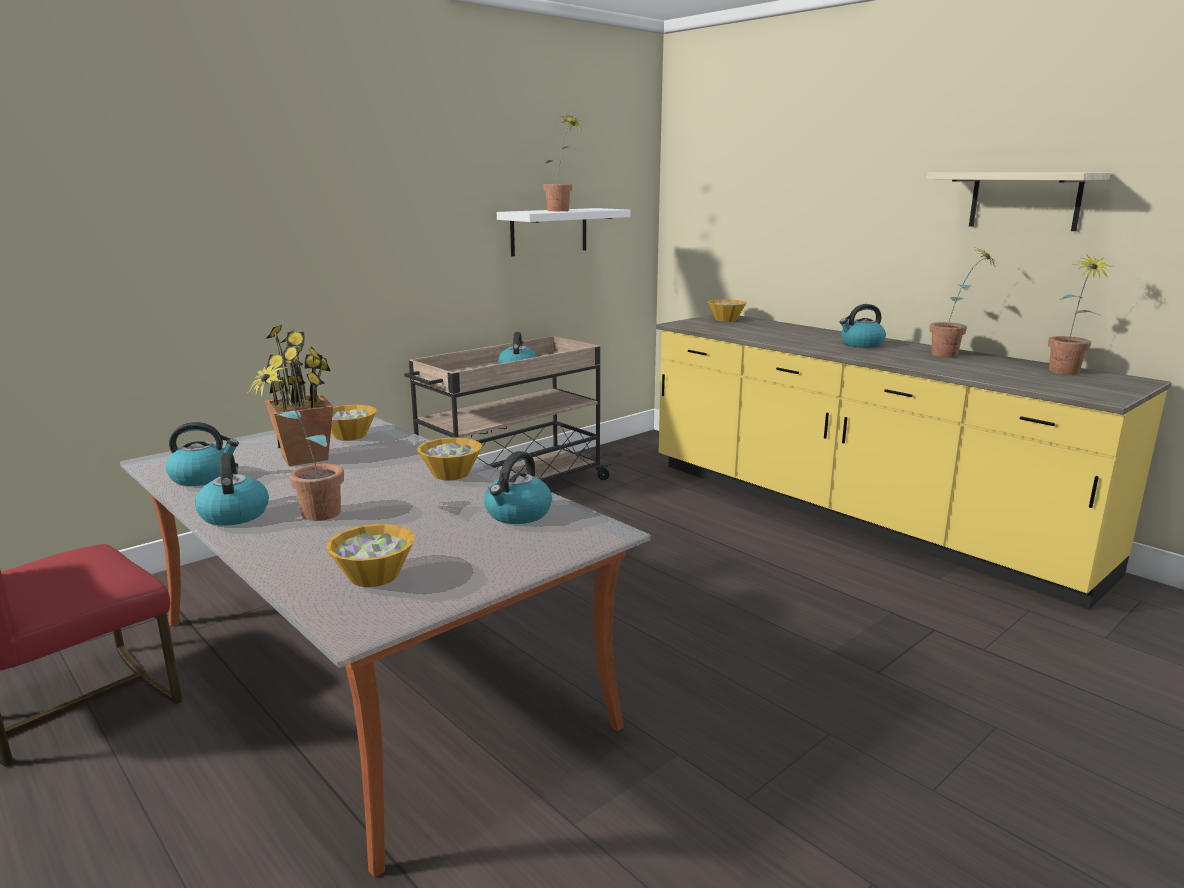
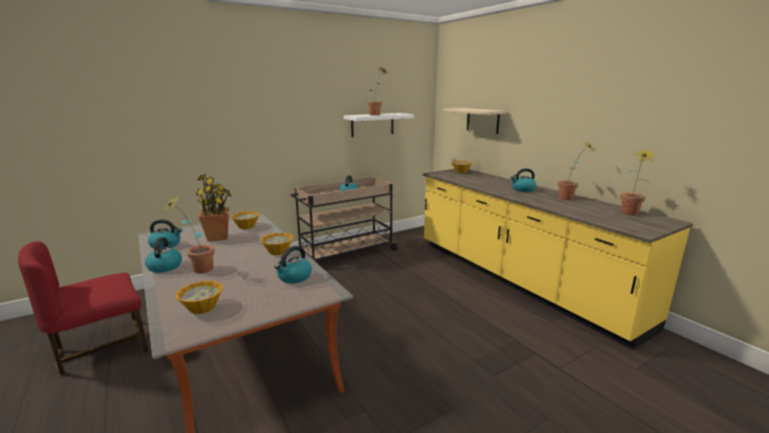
camera: 10 degrees right, 0 degrees up
shelf [927,172,1110,231] -> shelf moved to [443,108,507,134]

